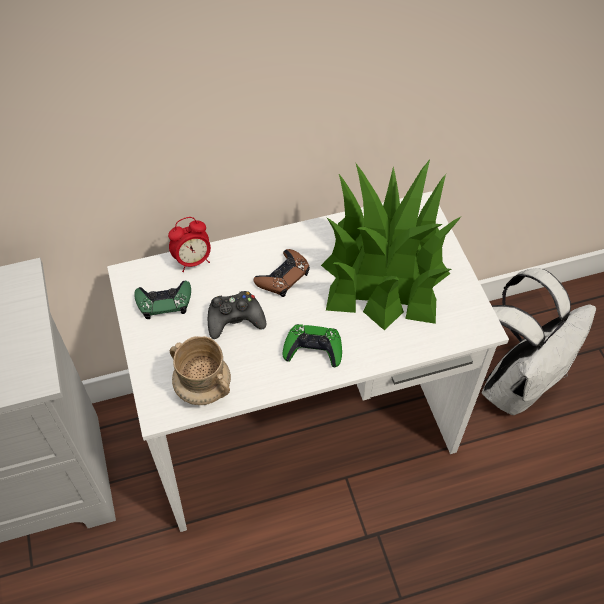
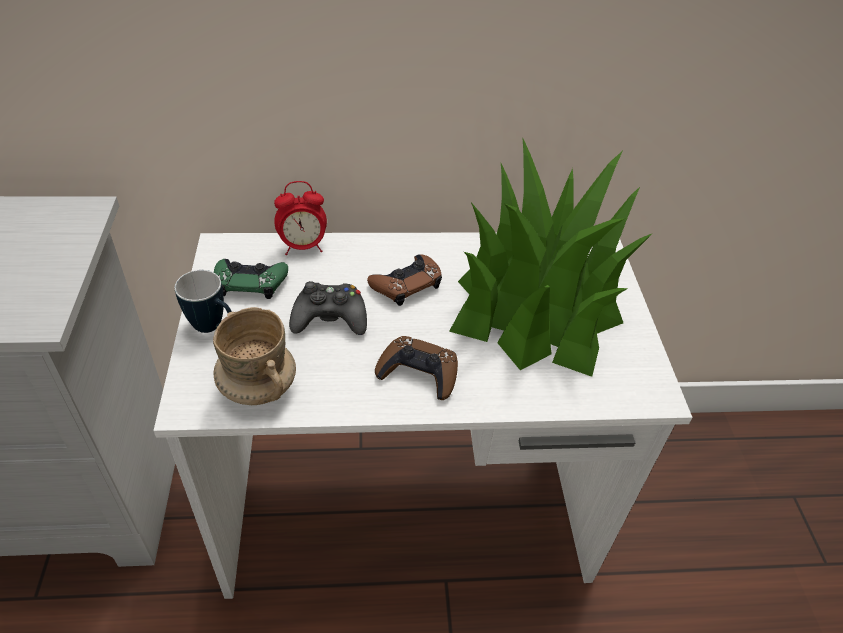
camera: 10 degrees right, 10 degrees down
green game controller [283,324,342,367] -> brown game controller [375,336,458,400]
white backpack [482,268,596,415] -> none
none -> mug [175,270,232,333]

